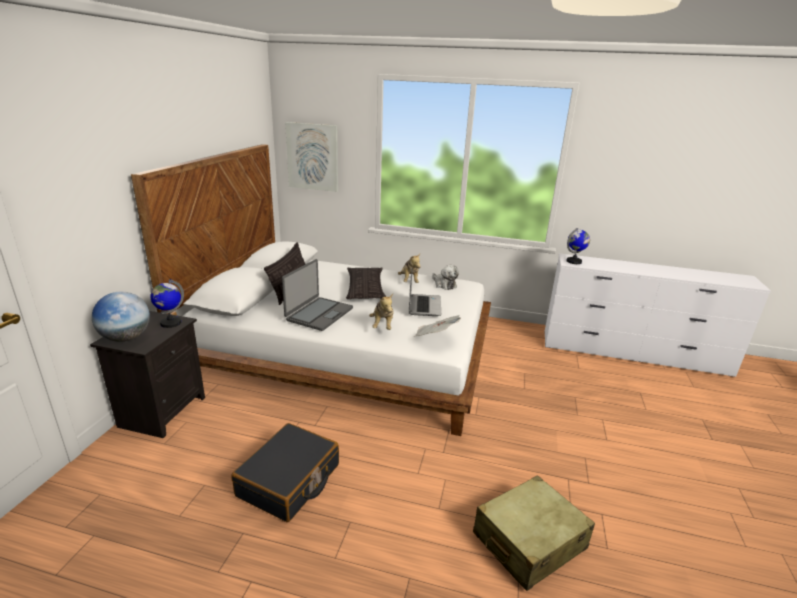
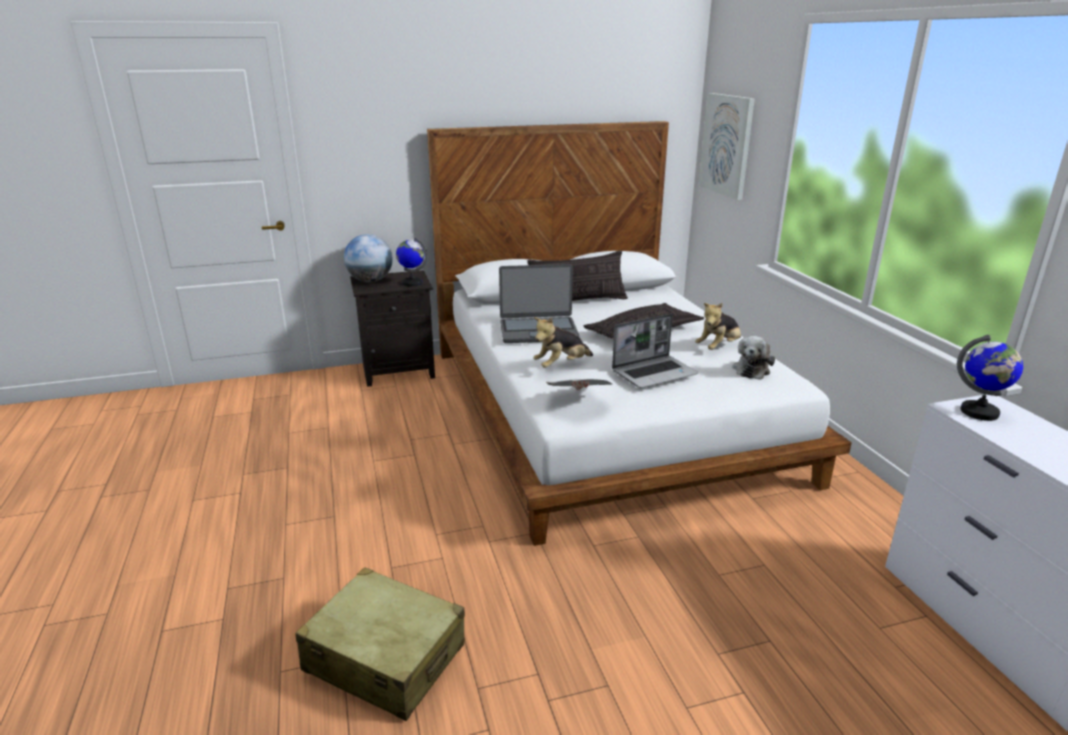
camera: 60 degrees right, 0 degrees up
black suitcase [231,423,339,522] -> none

